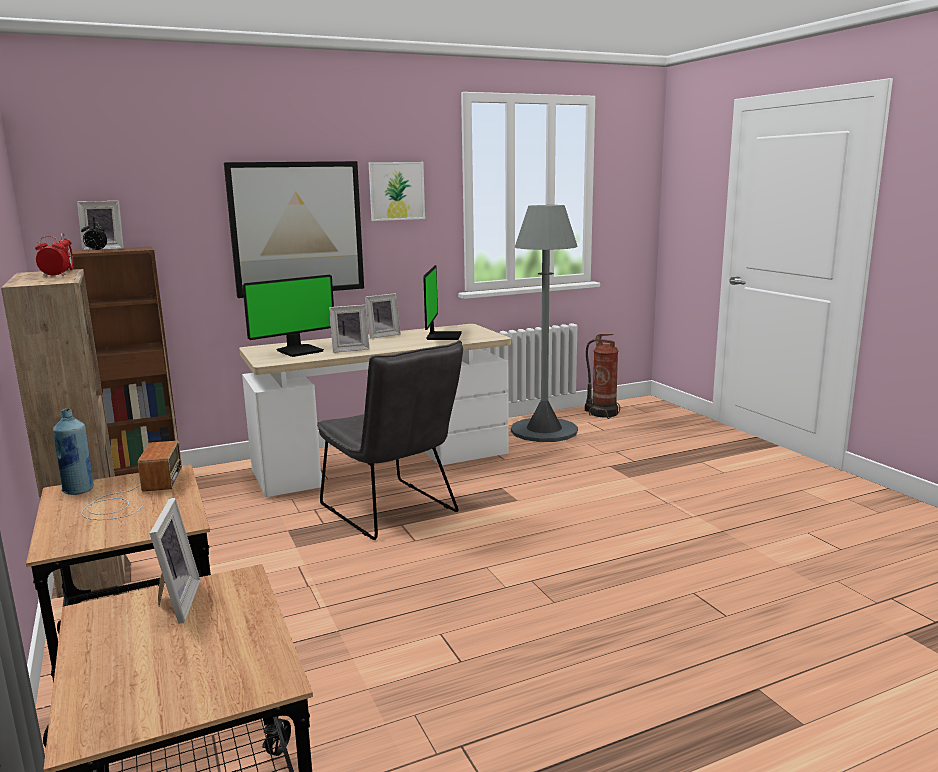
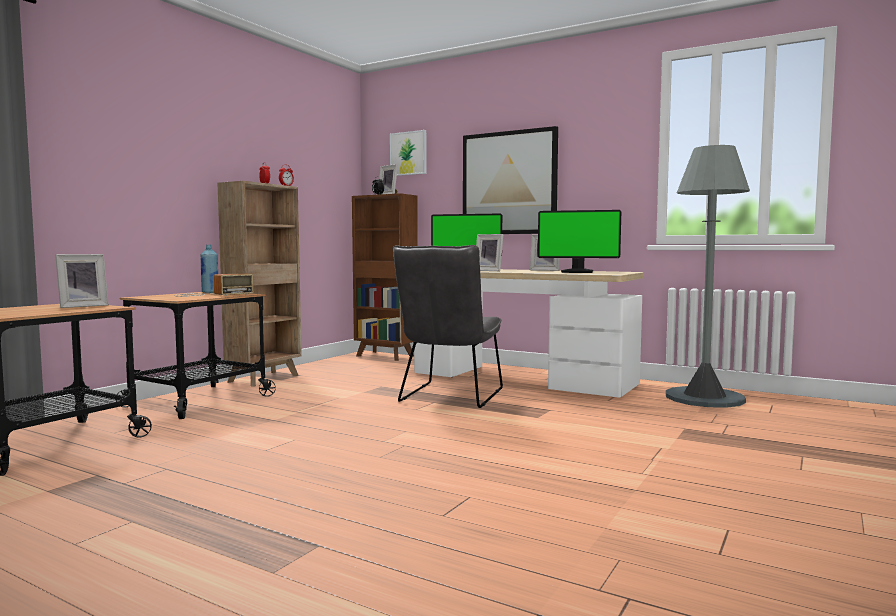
camera: 55 degrees right, 10 degrees down
picture [369,162,425,221] -> picture moved to [390,130,427,176]
monitor [423,265,462,340] -> monitor turned 45 degrees clockwise [538,210,621,273]
fire extinguisher [585,334,620,419] -> none

